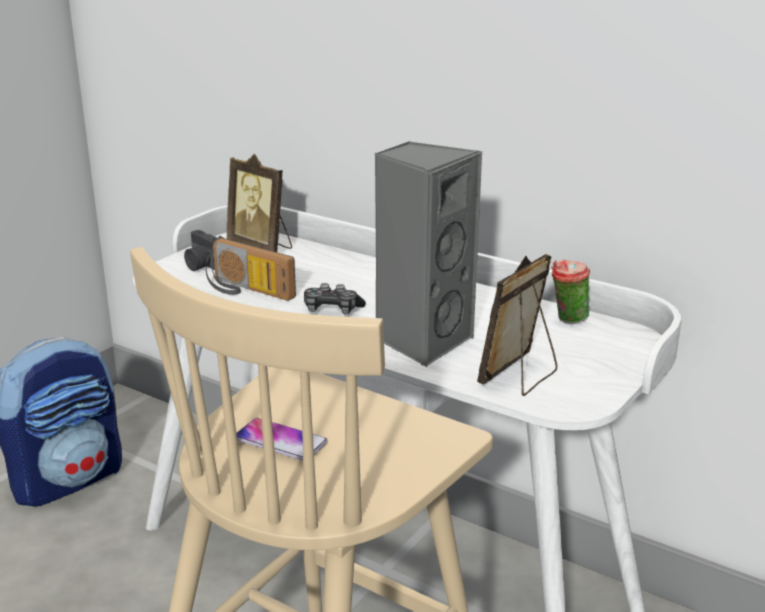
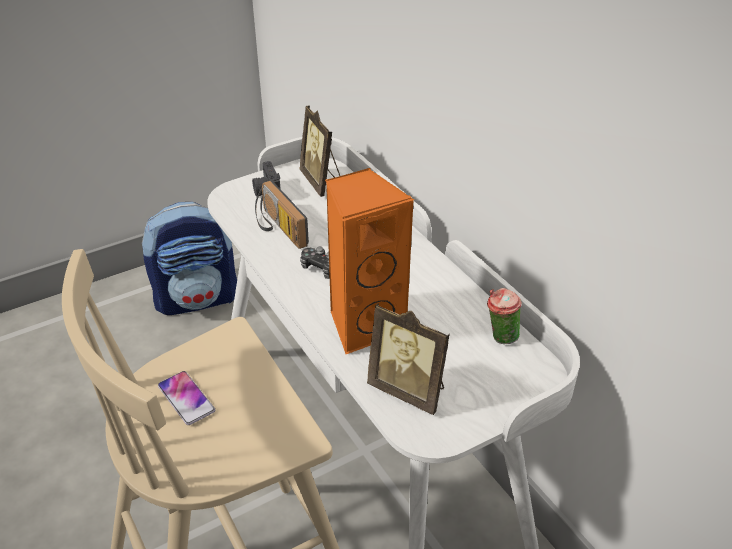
camera: 25 degrees right, 15 degrees up
grey speaker [375,141,483,367] -> orange speaker [325,168,414,354]
picture frame [477,254,557,396] -> picture frame turned 120 degrees counterclockwise [367,303,450,415]

